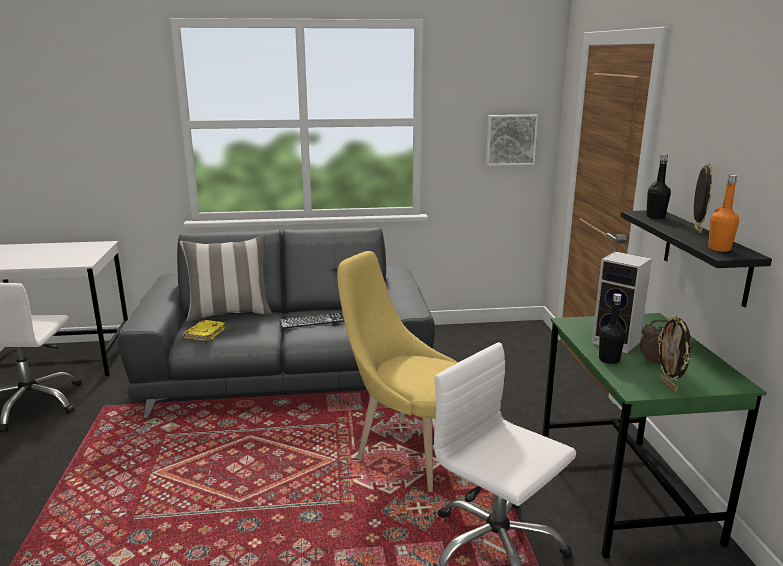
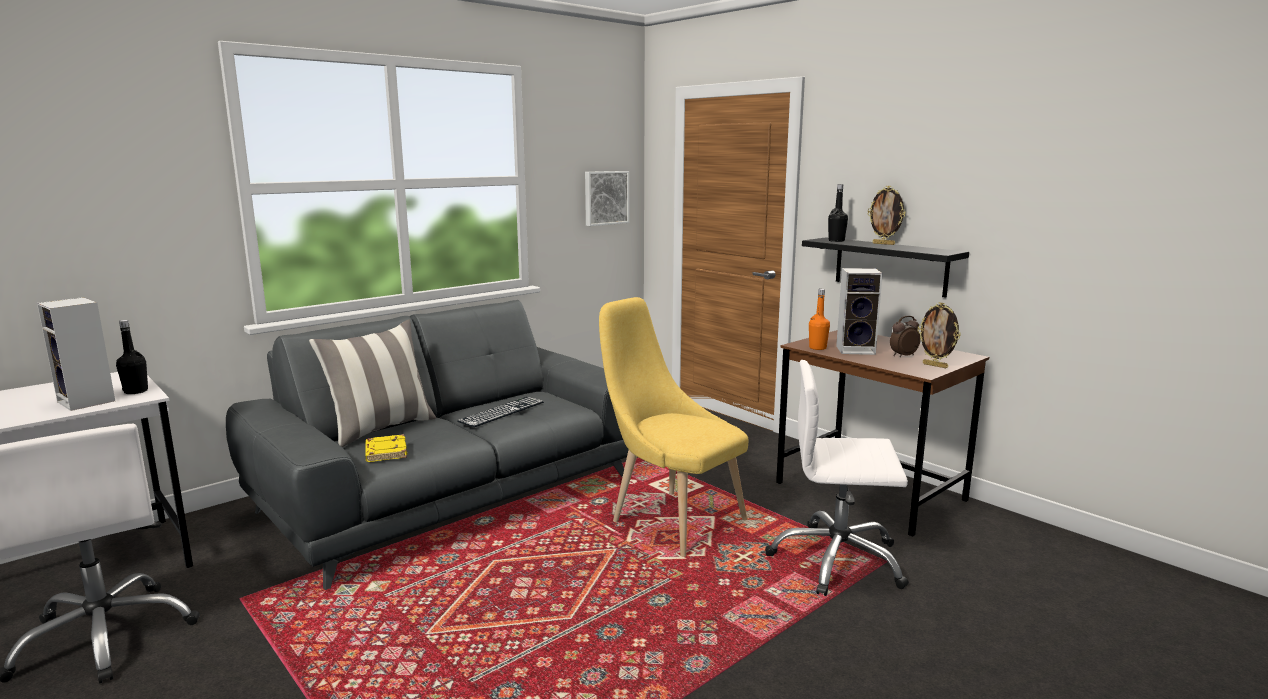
camera: 35 degrees left, 5 degrees down
yellow chair [337,251,458,492] -> yellow chair turned 45 degrees clockwise [599,297,748,557]
green desk [542,313,767,558] -> brown desk [776,330,989,537]
black bottle [599,293,626,364] -> black bottle moved to [116,320,148,394]
picture frame [694,163,712,233] -> picture frame turned 150 degrees clockwise [867,186,906,245]
orange bottle [708,175,739,252] -> orange bottle moved to [809,289,830,350]
none -> speaker [37,297,115,411]

